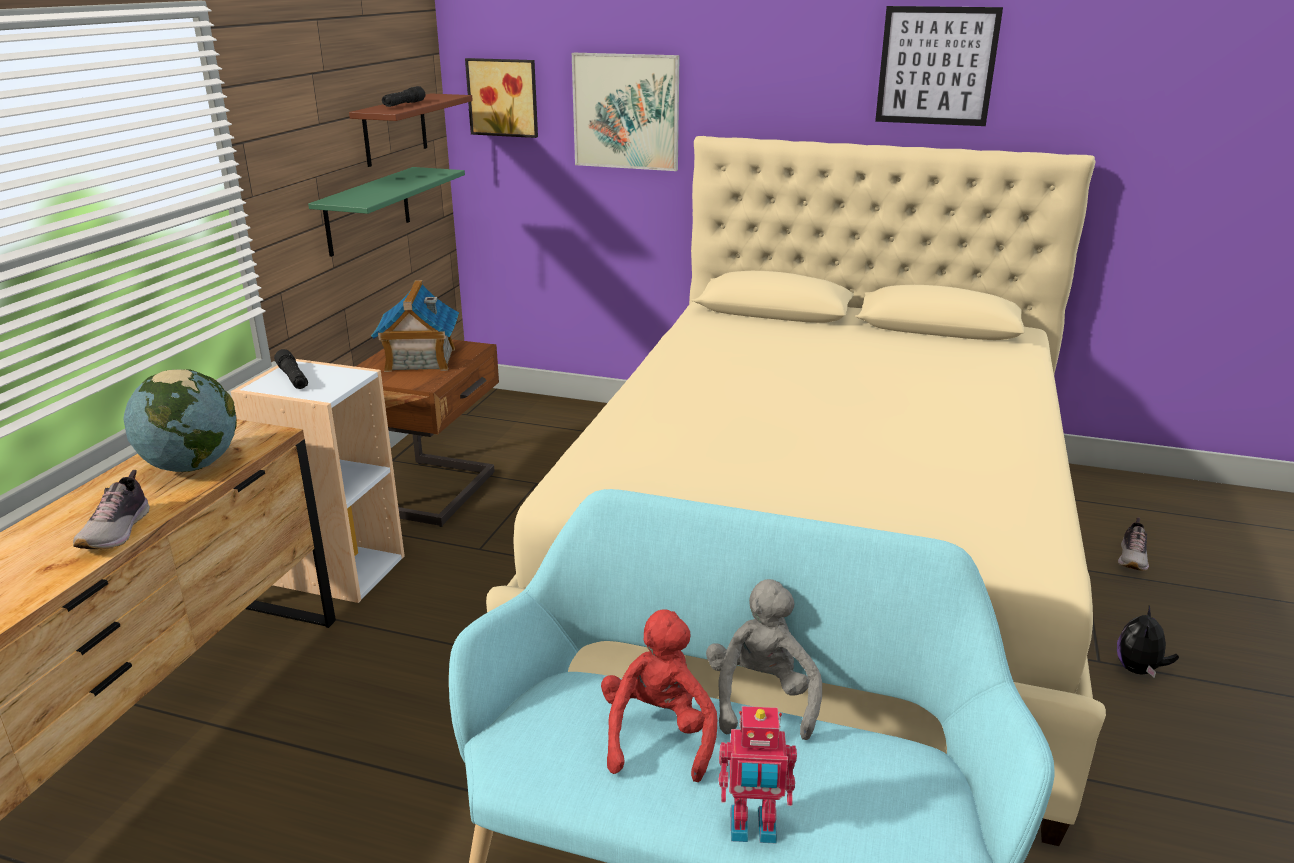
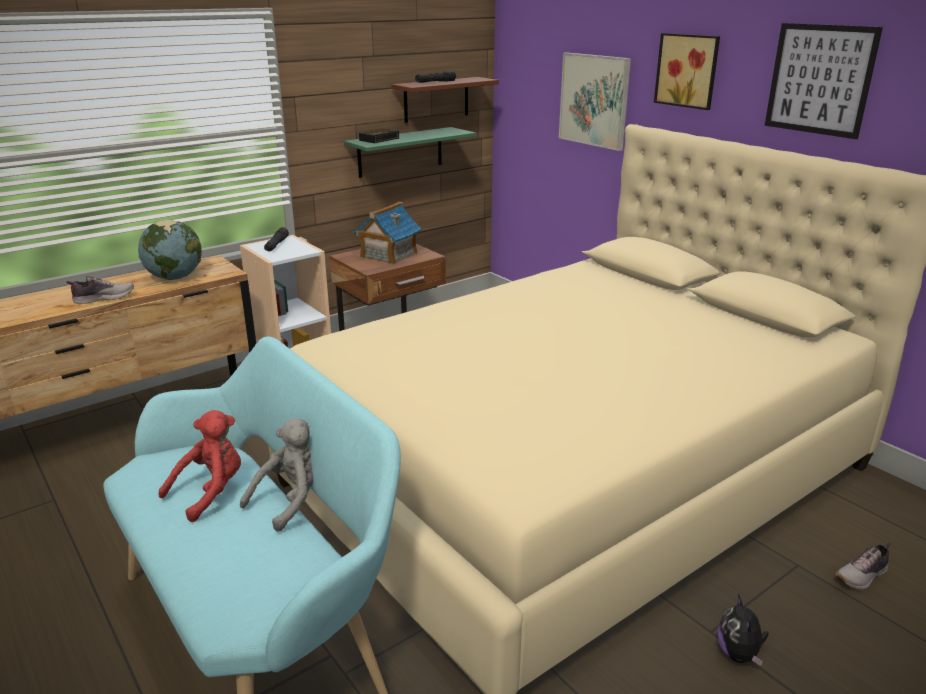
camera: 35 degrees right, 0 degrees up
shoe [73,470,150,549] -> shoe turned 150 degrees counterclockwise [66,276,134,304]
picture [465,58,538,138] -> picture moved to [654,33,720,110]
toy robot [719,706,797,844] -> none
plush toy [1117,606,1179,678] -> plush toy turned 60 degrees counterclockwise [717,594,769,666]
none -> alarm clock [359,128,399,143]

